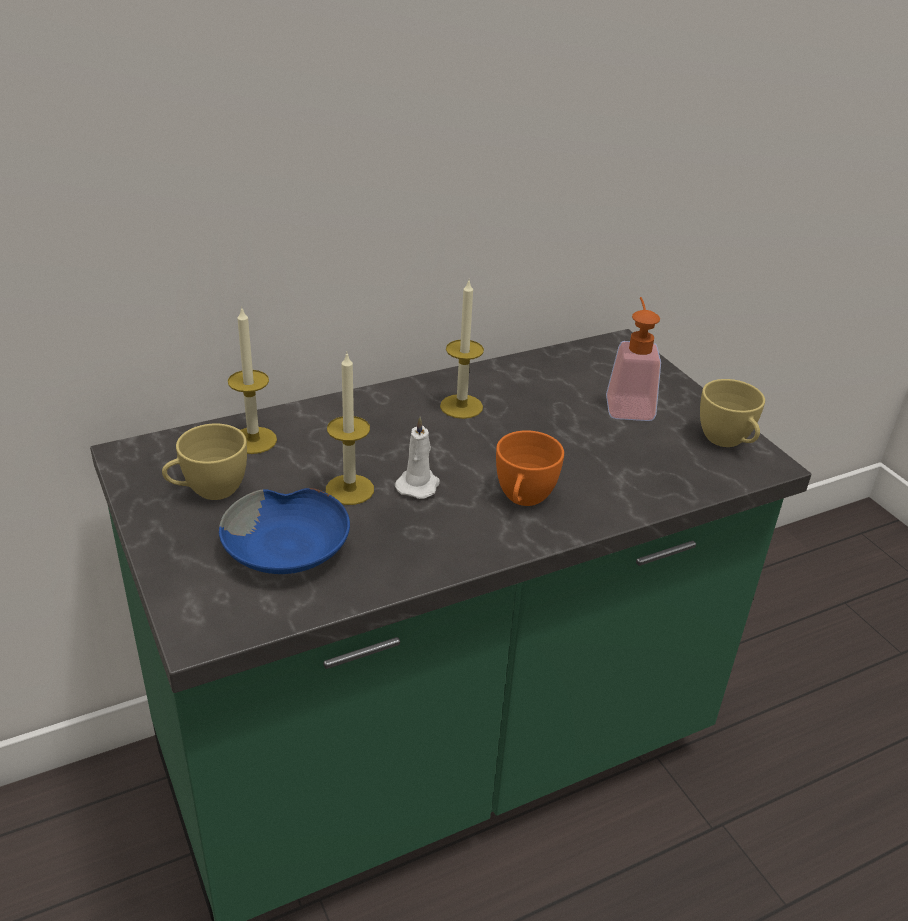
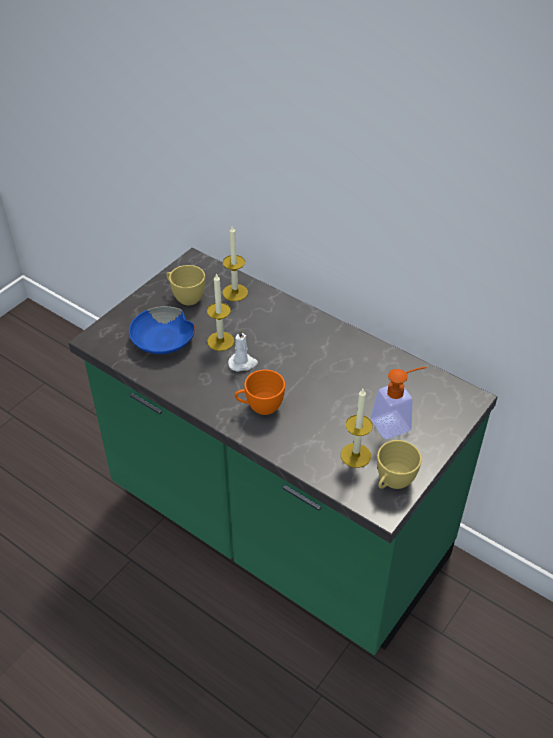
camera: 65 degrees right, 10 degrees up
candle [440,281,484,419] -> candle moved to [341,389,373,468]

